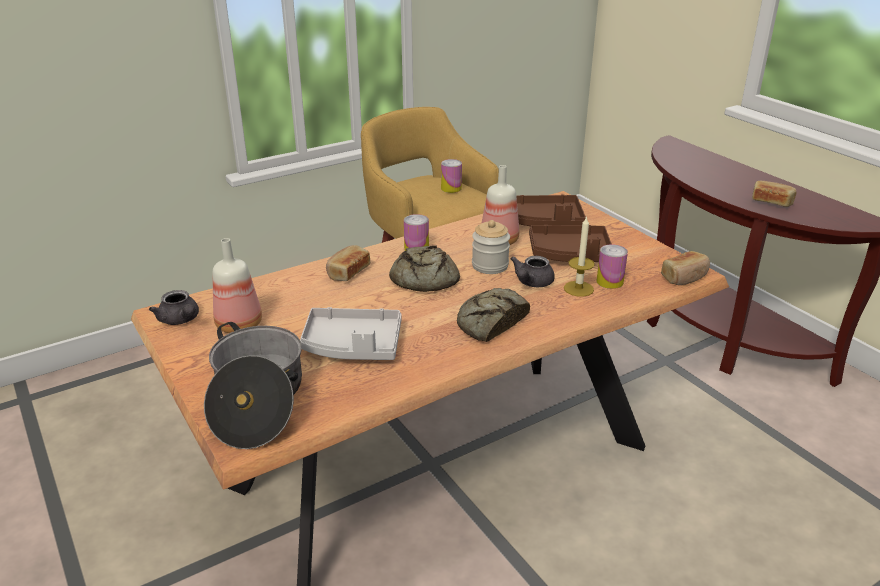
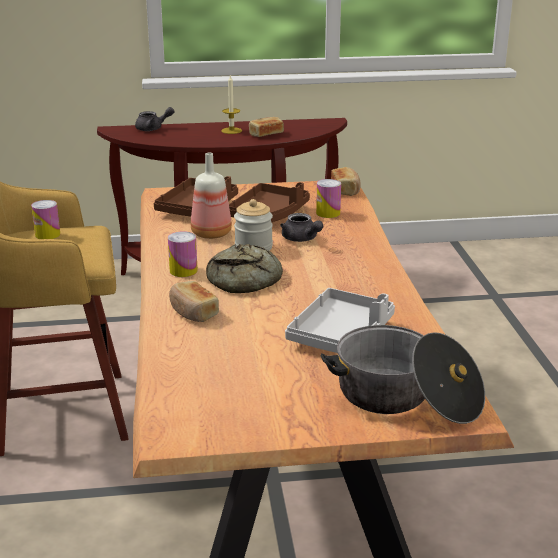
camera: 65 degrees left, 5 degrees down
grey teapot [149,290,199,325] -> grey teapot moved to [135,107,175,131]
bottle [213,238,262,333] -> none
bread [457,288,530,342] -> none
candle [564,216,595,297] -> candle moved to [221,75,242,134]

